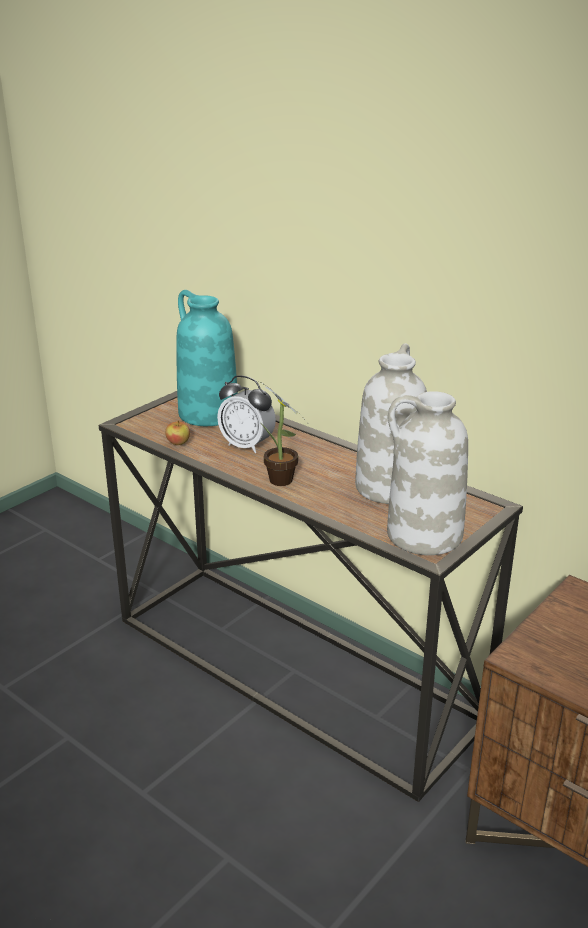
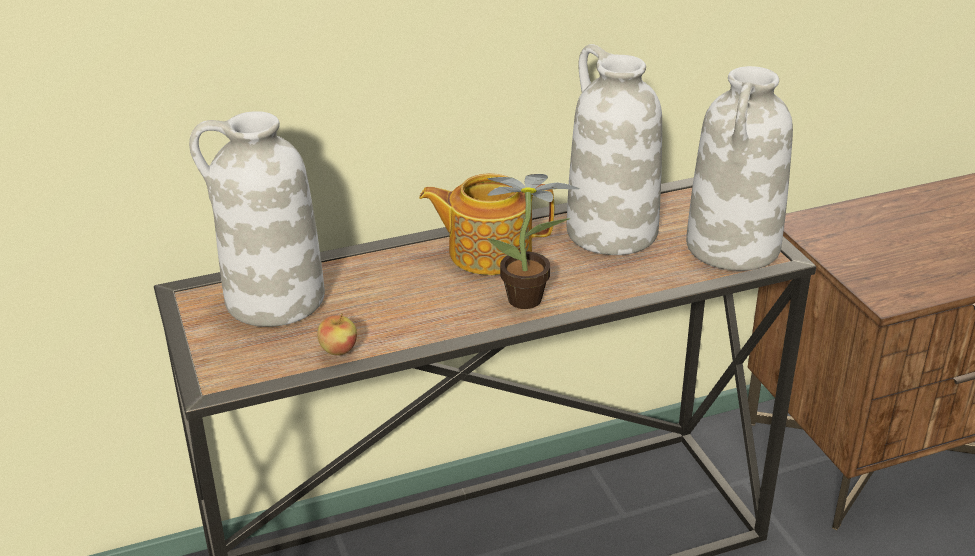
camera: 60 degrees left, 5 degrees up
turquoise vase [176,290,238,426] -> white vase [189,111,325,327]
alarm clock [217,375,276,453] -> none
none -> teapot [419,173,554,275]

